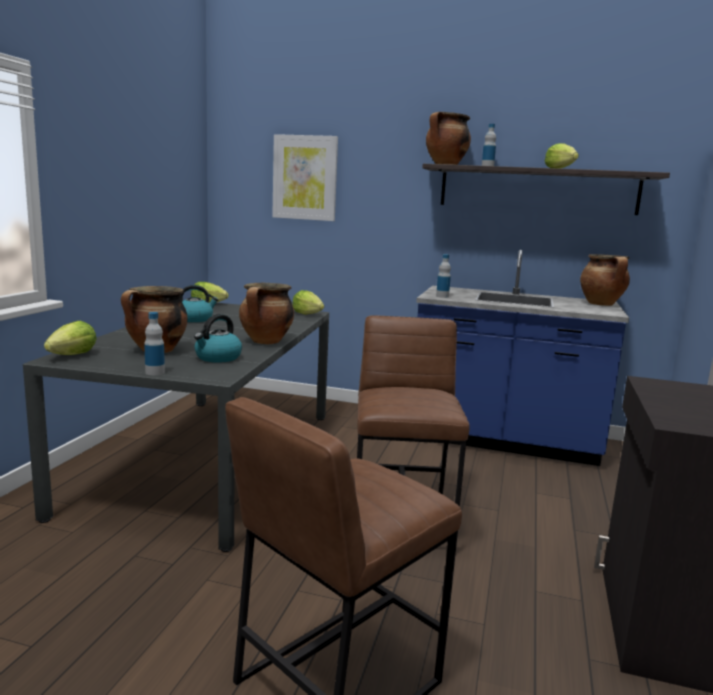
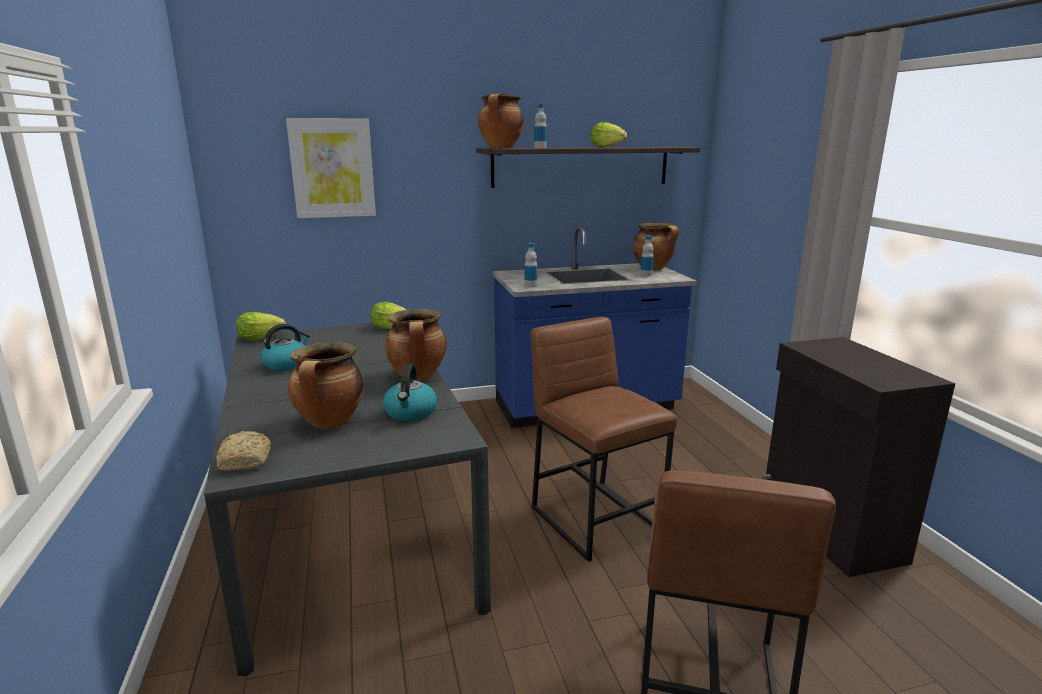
camera: 30 degrees left, 5 degrees up
lettuce [44,320,97,355] -> bread [216,431,271,471]
bottle [144,312,165,375] -> bottle moved to [640,235,654,277]

